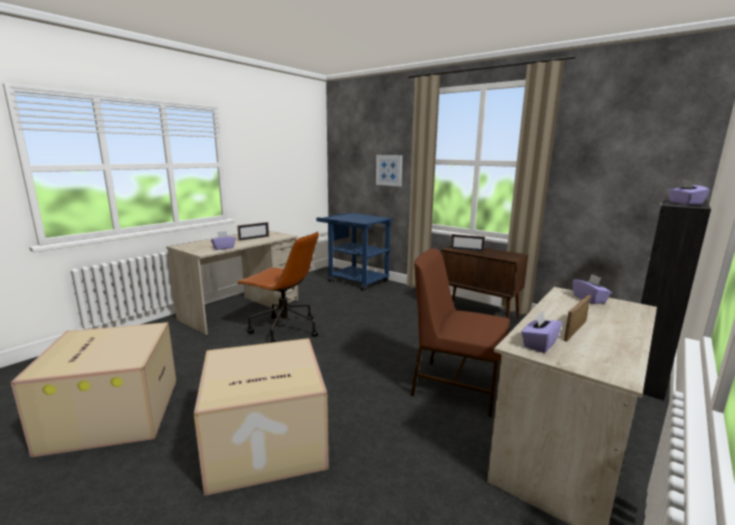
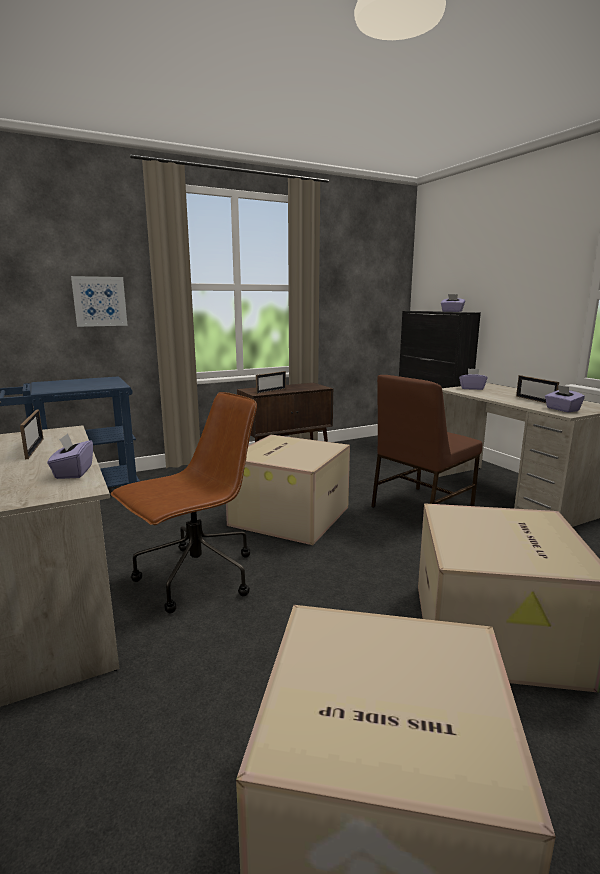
camera: 65 degrees left, 0 degrees up
none -> cardboard box [226,435,350,545]

